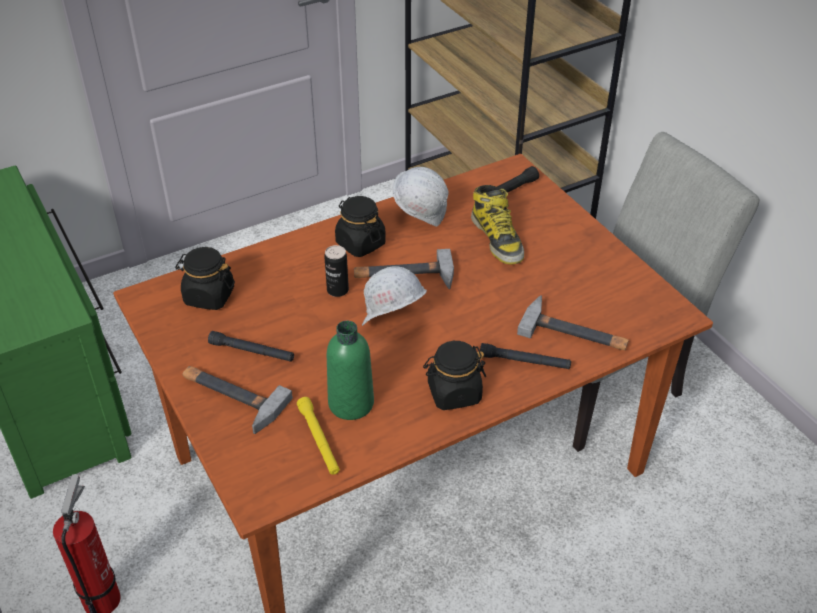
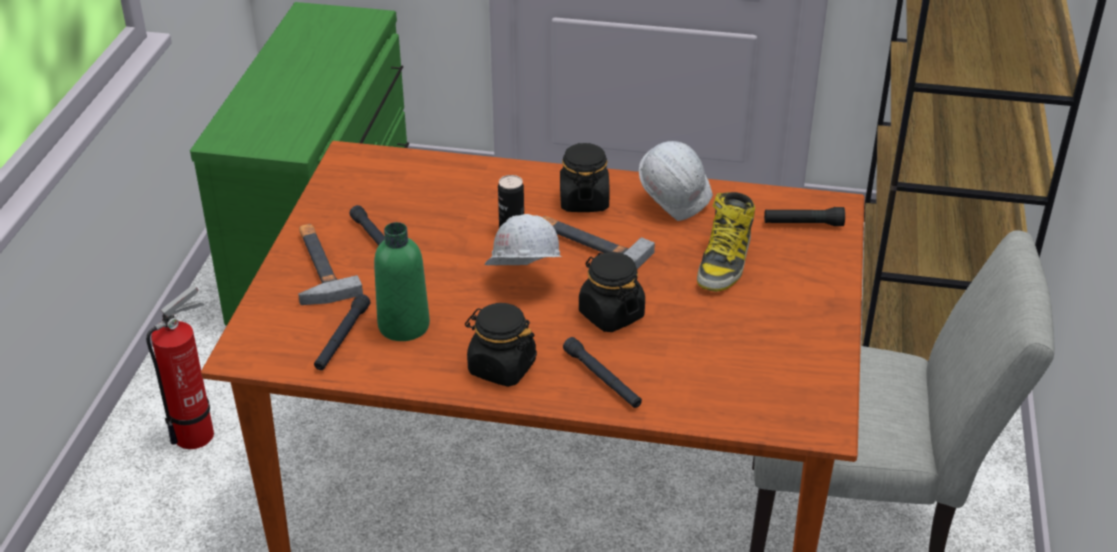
camera: 40 degrees right, 5 degrees down
black jar [175,247,235,310] -> black jar moved to [579,252,645,332]
yellow flashlight [297,397,340,475] -> black flashlight [314,294,370,370]
hammer [517,295,629,350] -> none

